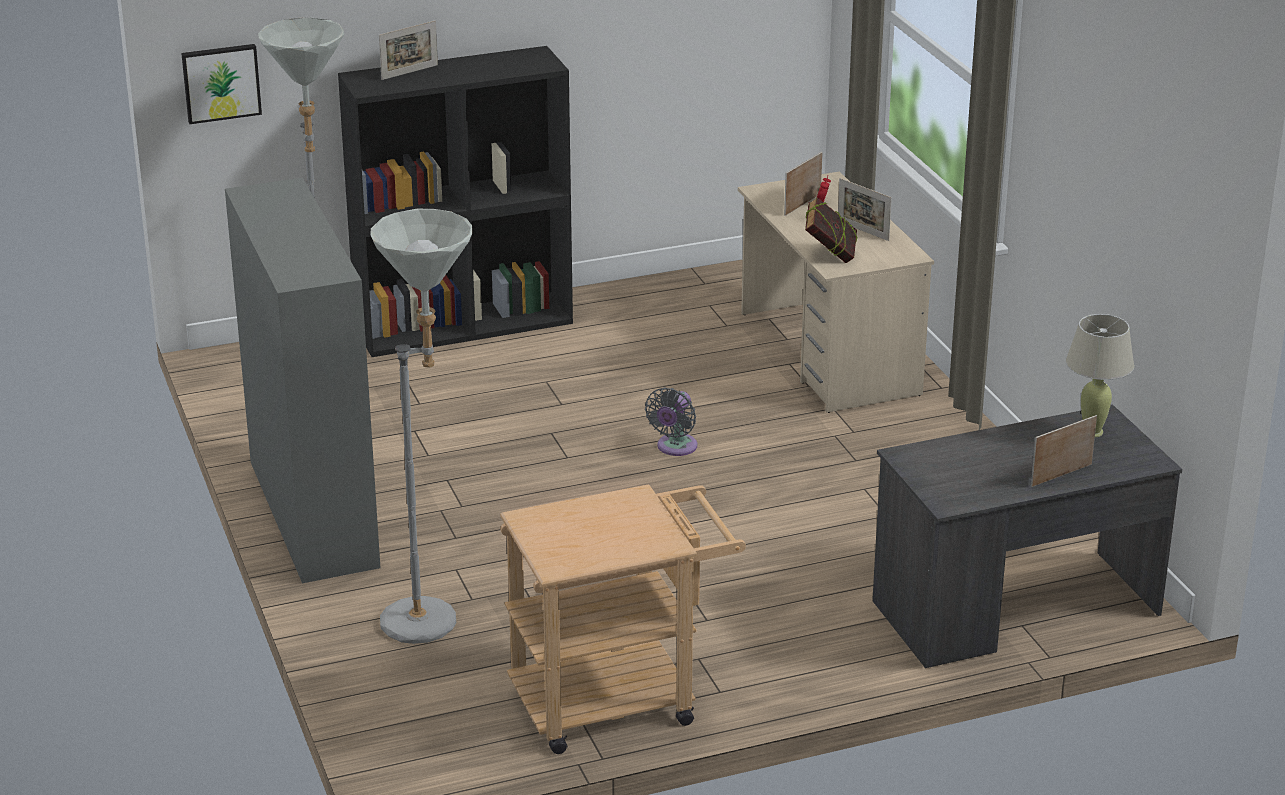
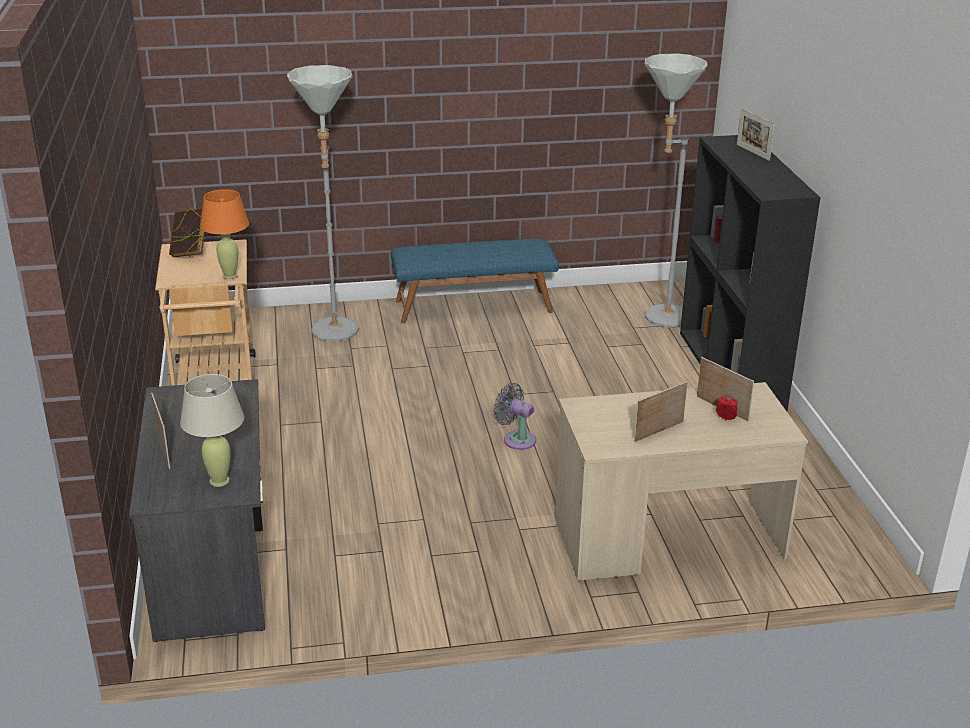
camera: 100 degrees right, 0 degrees up
picture [181,44,262,124] -> none
grey bookcase [225,178,380,583] -> blue bench [391,239,559,324]
book [805,197,858,263] -> book moved to [169,208,205,257]
none -> orange table lamp [200,189,249,279]

